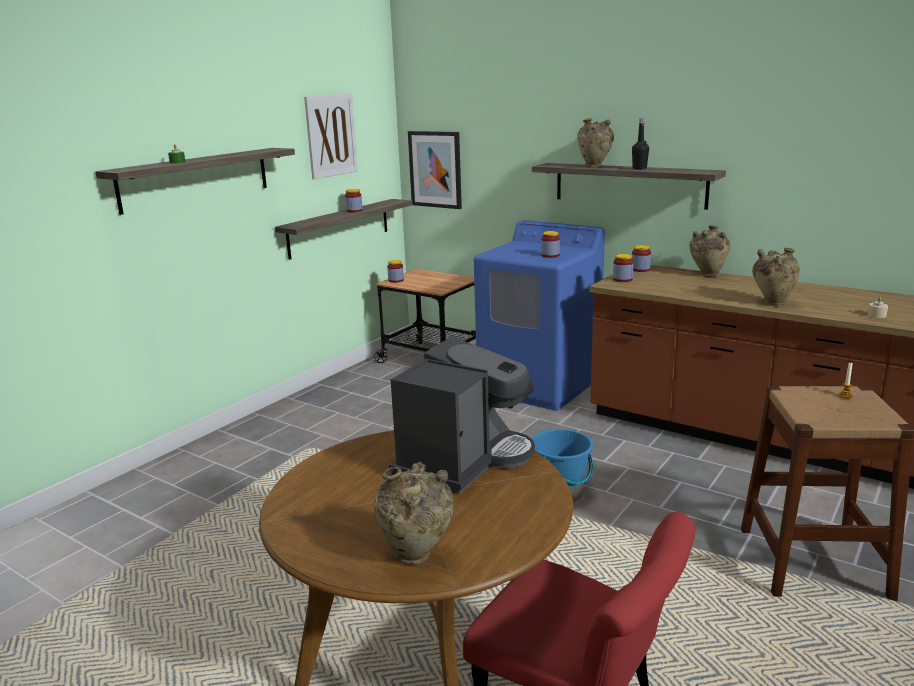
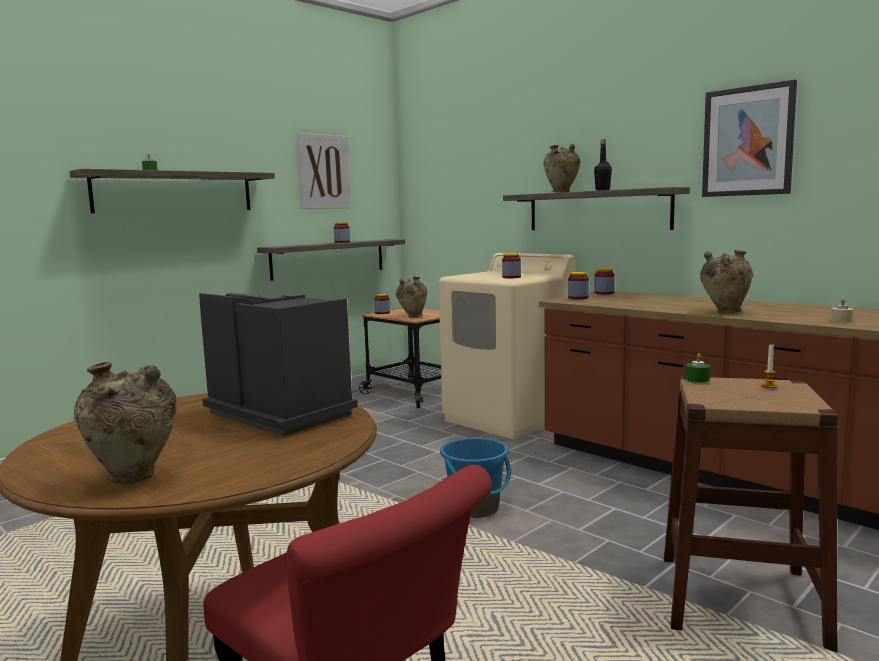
camera: 10 degrees right, 10 degrees down
coffee machine [389,336,535,494] -> coffee machine turned 90 degrees counterclockwise [199,293,358,436]
picture [408,131,462,209] -> picture moved to [702,80,797,197]
blue washing machine [474,220,605,411] -> beige washing machine [439,253,574,439]
beige vase [689,225,730,277] -> beige vase moved to [396,276,427,318]
none -> green candle [686,353,710,383]

